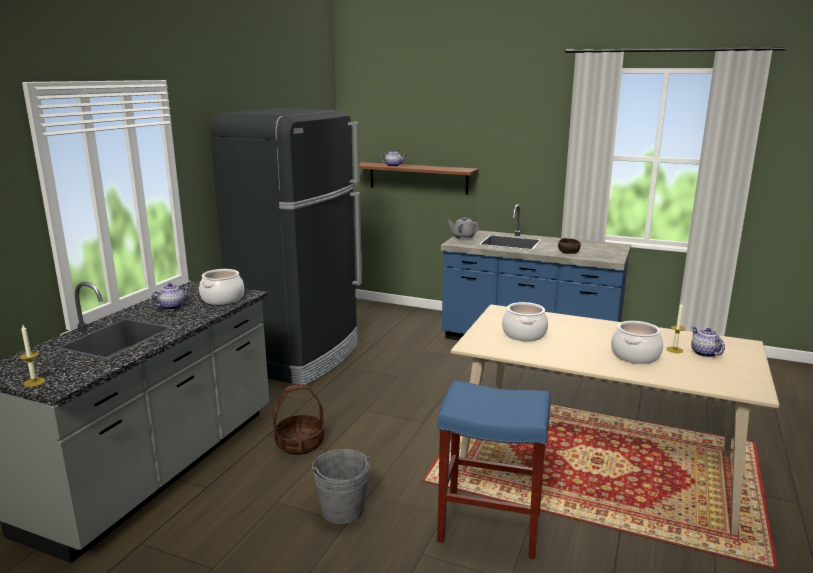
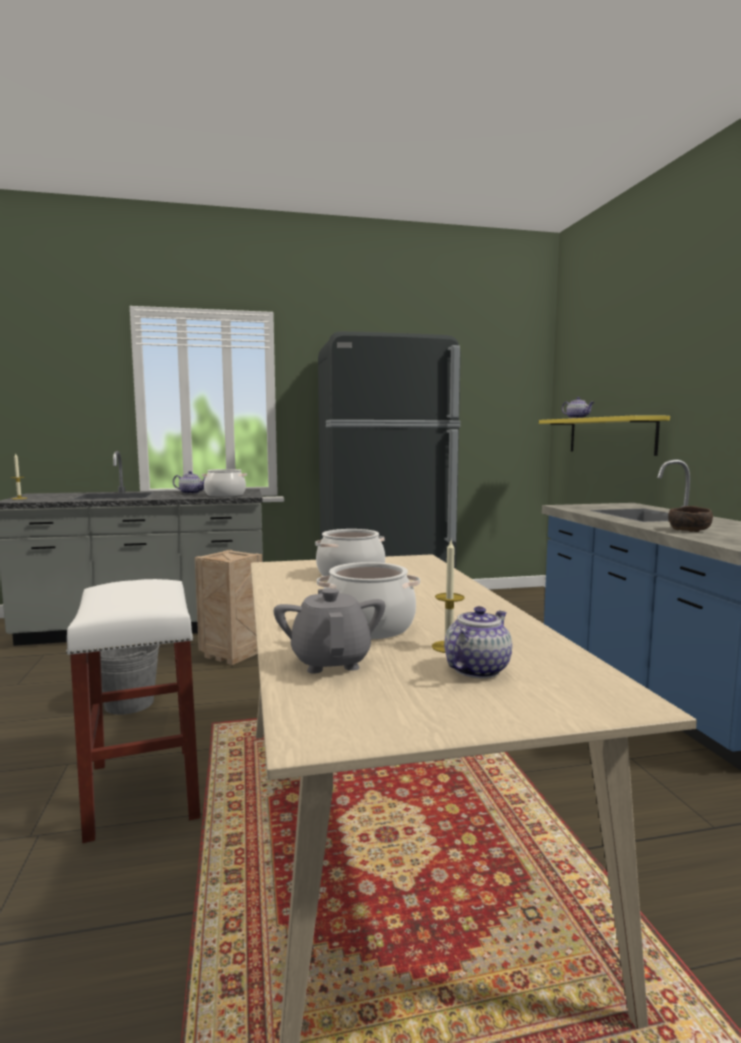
camera: 55 degrees right, 10 degrees down
basket [273,384,324,455] -> crate [195,550,262,665]
brown shelf [352,162,478,195] -> yellow shelf [539,415,670,456]
blue stool [437,381,551,559] -> white stool [66,579,200,843]
grey teapot [448,217,480,240] -> grey teapot moved to [274,588,385,674]

